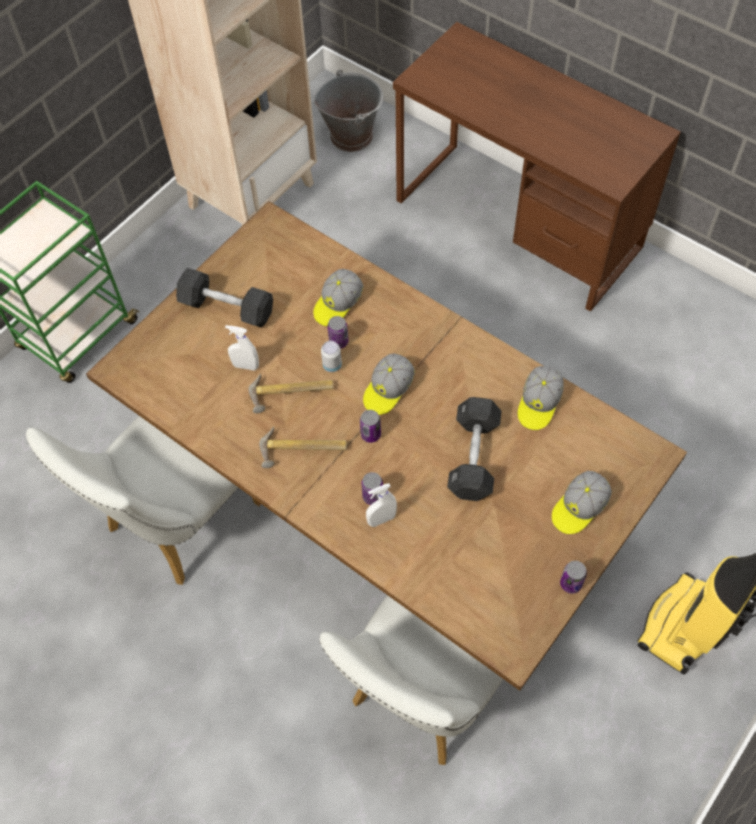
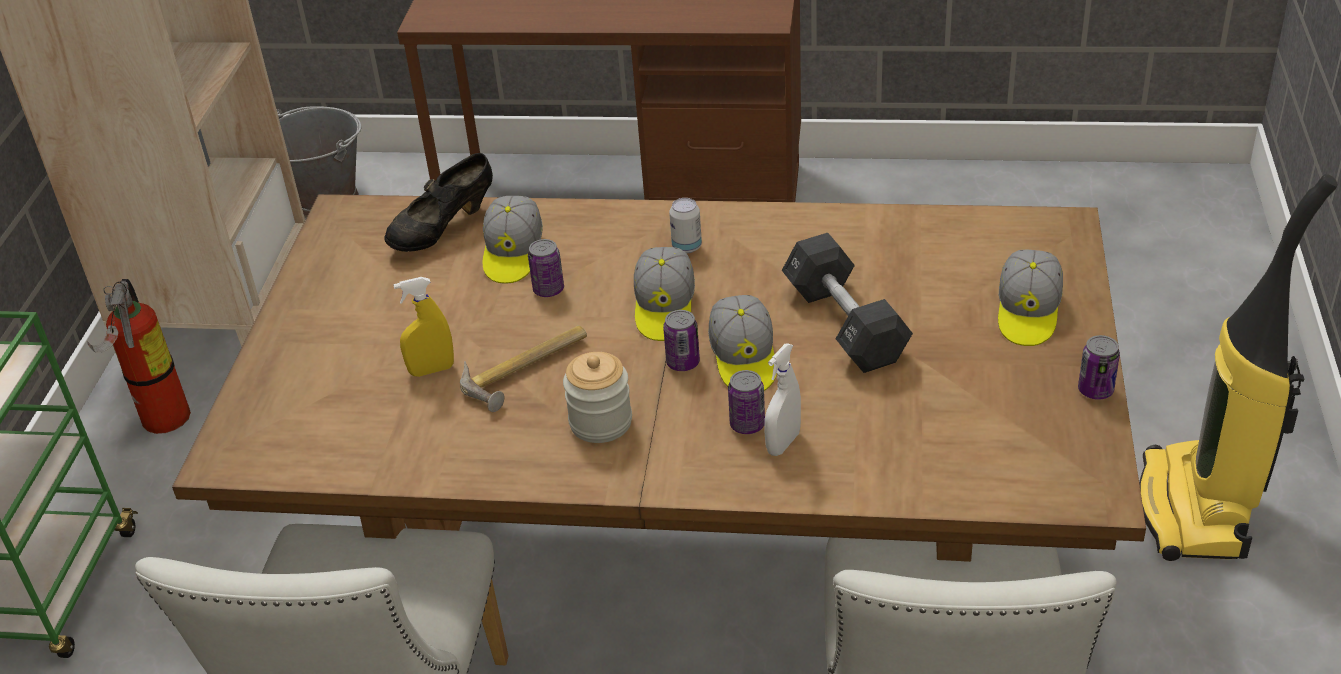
camera: 30 degrees left, 20 degrees down
black dumbbell [176,268,273,328] -> none
white spray bottle [225,325,259,371] -> yellow spray bottle [393,277,454,377]
hammer [259,426,347,468] -> jar [563,352,632,443]
can [321,341,342,372] -> can moved to [669,198,702,253]
cap [518,366,564,430] -> cap moved to [708,295,777,391]
none -> fire extinguisher [87,279,191,434]
none -> black shoe [384,153,493,252]

